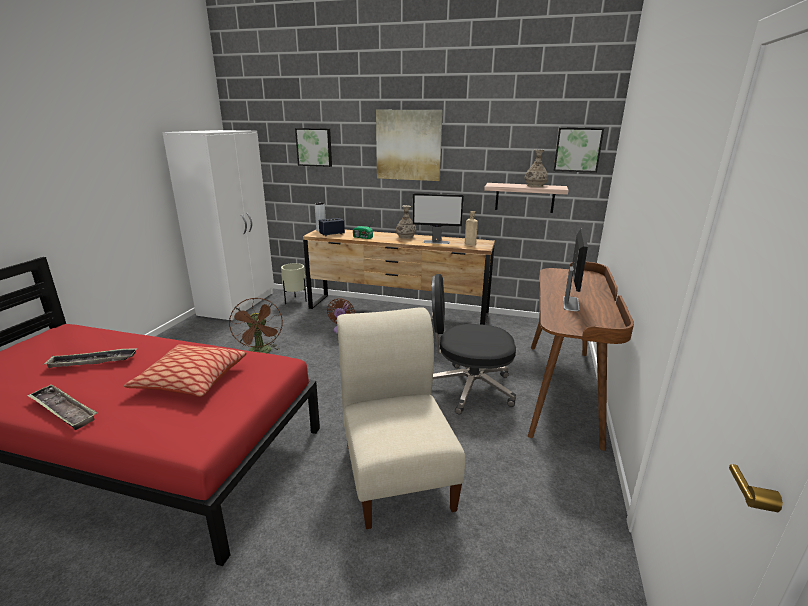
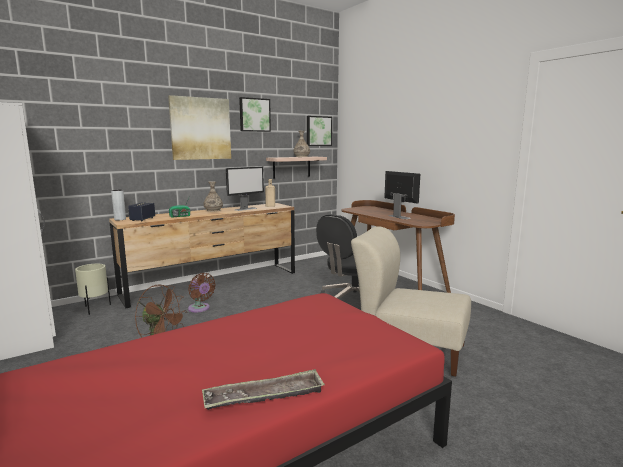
camera: 50 degrees left, 10 degrees down
tray [43,348,137,368] -> none
pillow [124,344,247,397] -> none
picture [295,128,332,167] -> picture moved to [239,97,271,132]

